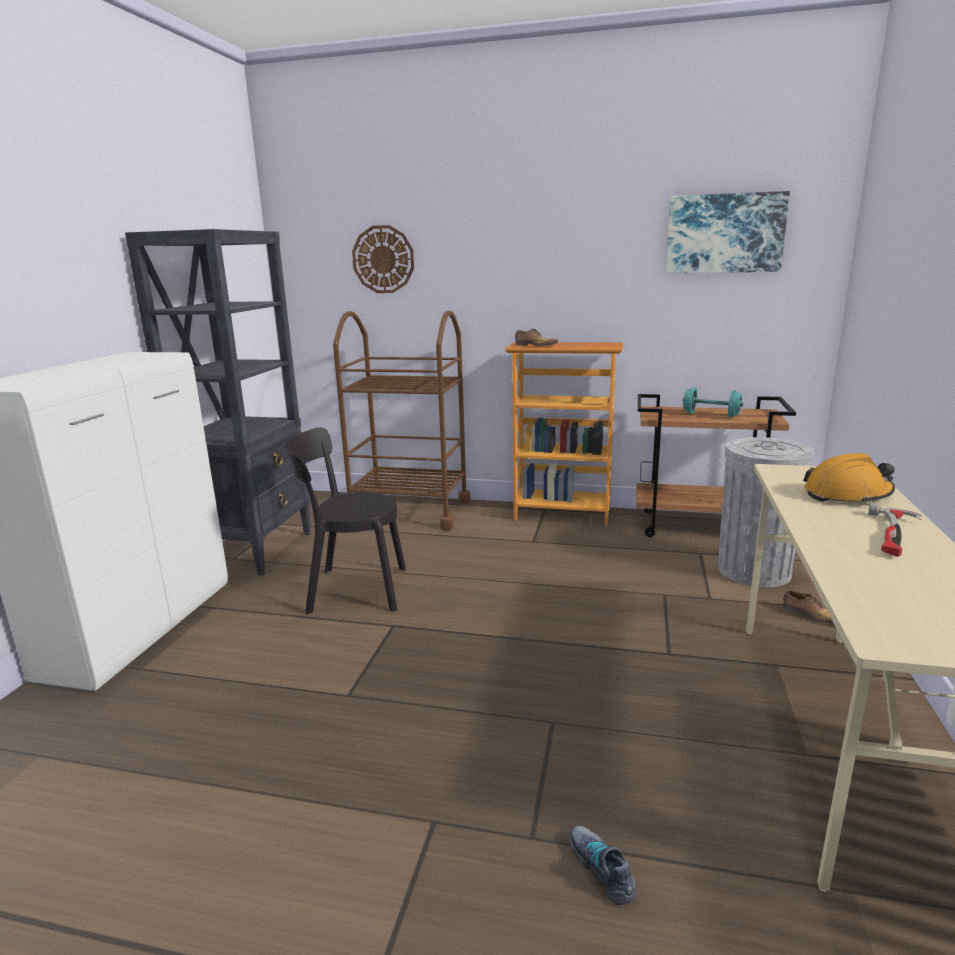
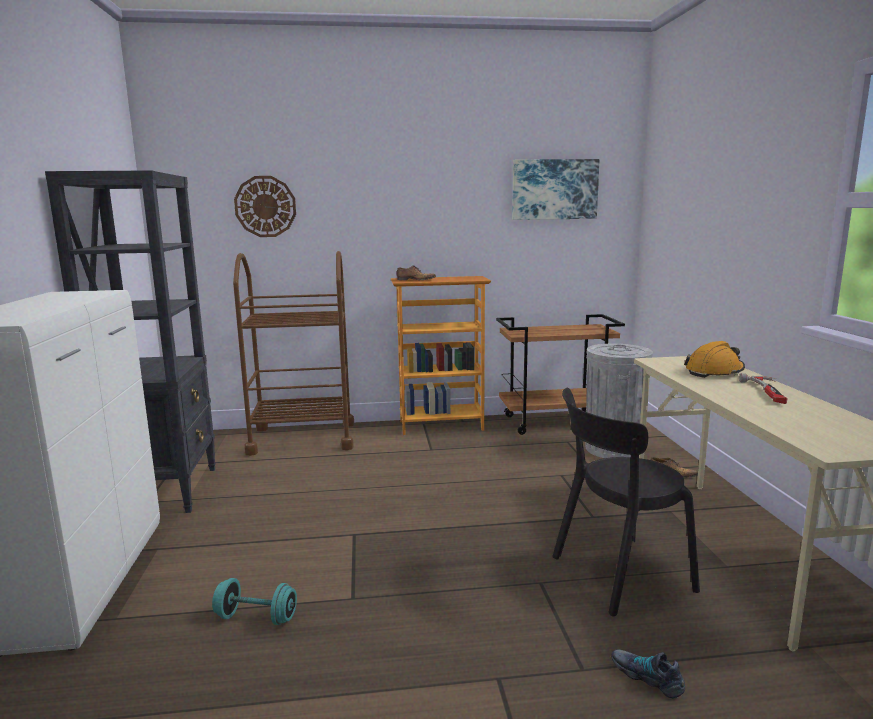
camera: 20 degrees left, 5 degrees down
black chair [284,427,406,614] -> black chair moved to [552,388,700,617]
turquoise dumbbell [683,387,743,417] -> turquoise dumbbell moved to [212,578,297,625]

